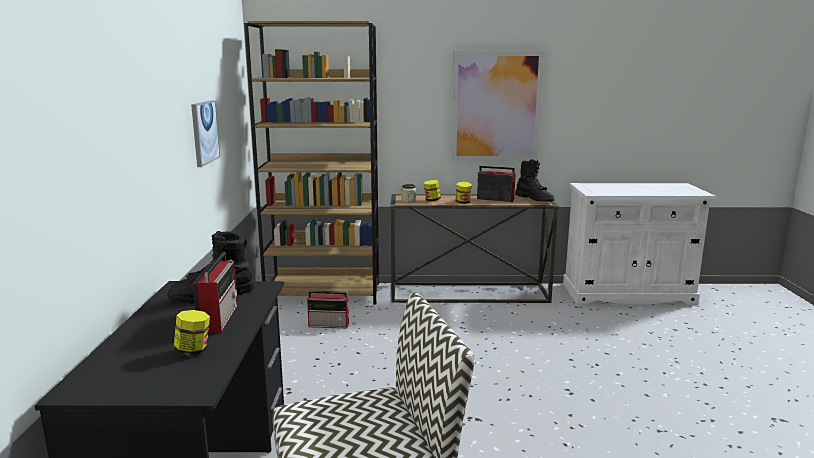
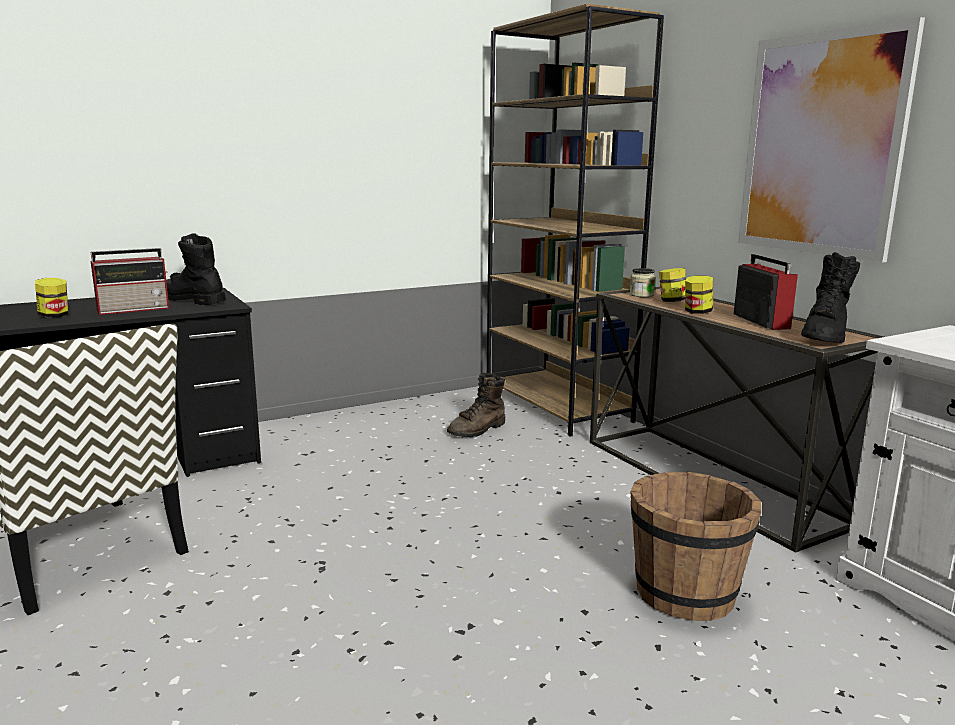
camera: 60 degrees right, 0 degrees up
picture [191,100,220,167] -> none
radio [307,291,350,328] -> brown boot [447,373,505,437]
none -> brown bucket [630,472,761,621]

